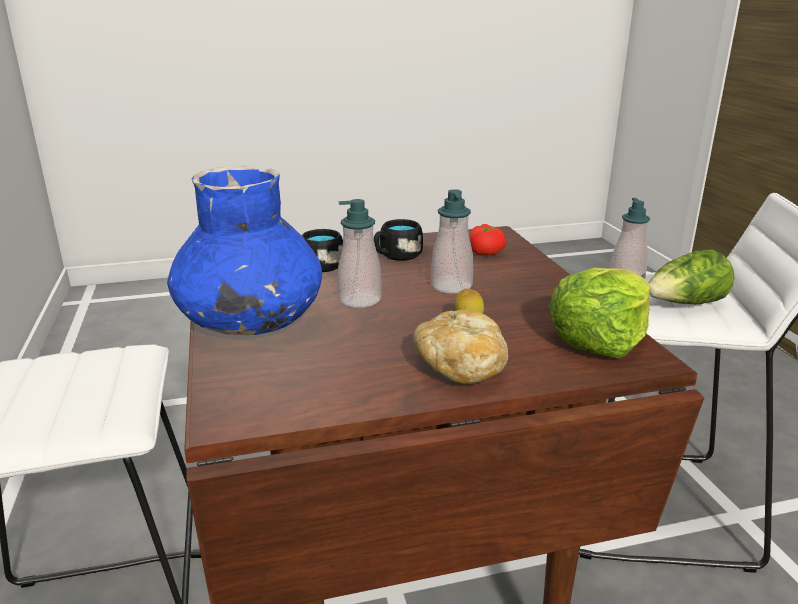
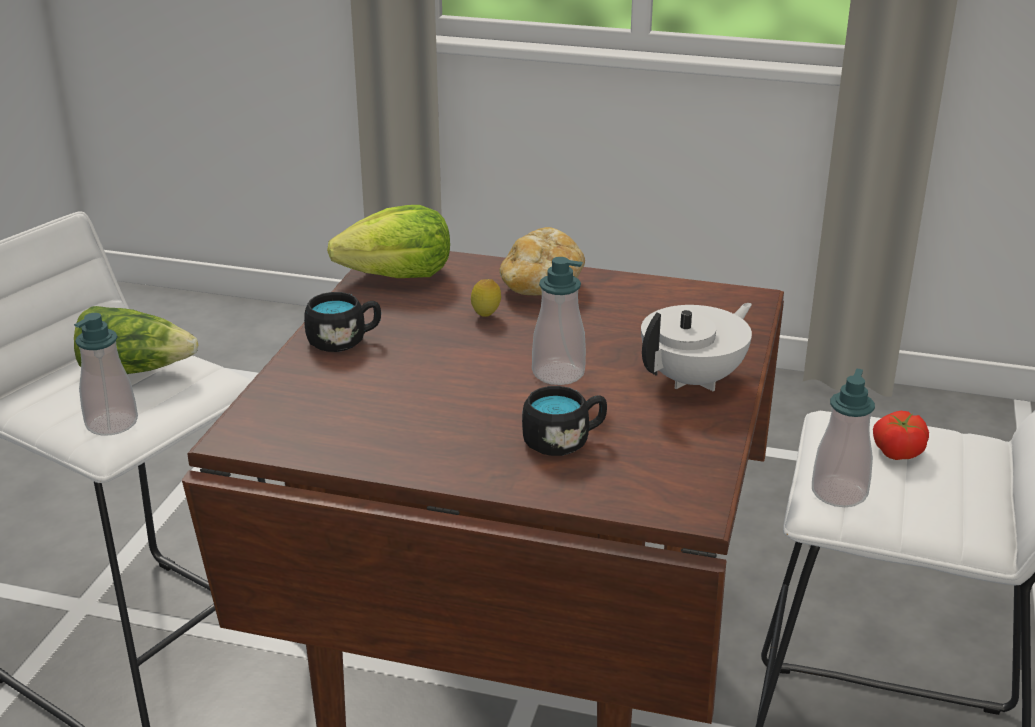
camera: 150 degrees left, 5 degrees up
blue vase [167,165,322,335] -> white teapot [641,303,752,391]
black mug [374,219,423,261] -> black mug moved to [304,292,381,352]
soap dispenser [431,189,473,294] -> soap dispenser moved to [812,369,875,507]
tomato [469,224,506,256] -> tomato moved to [873,411,929,460]

